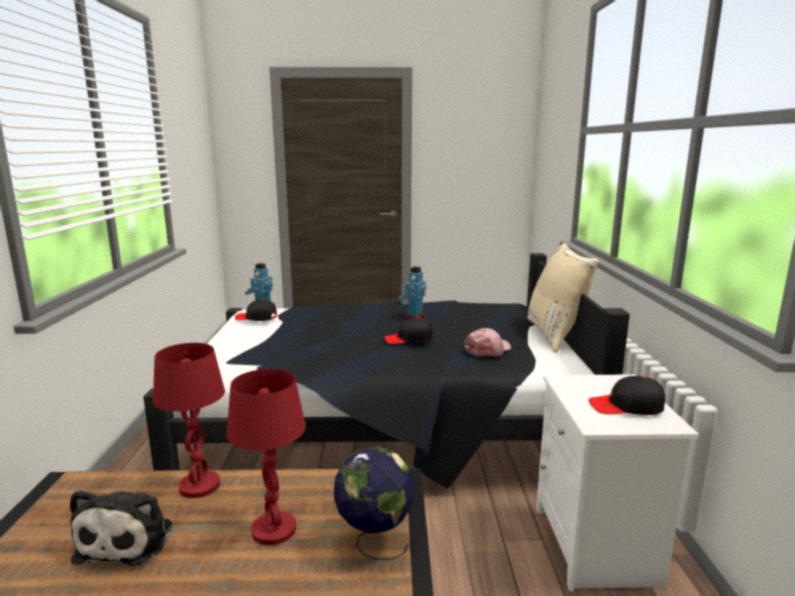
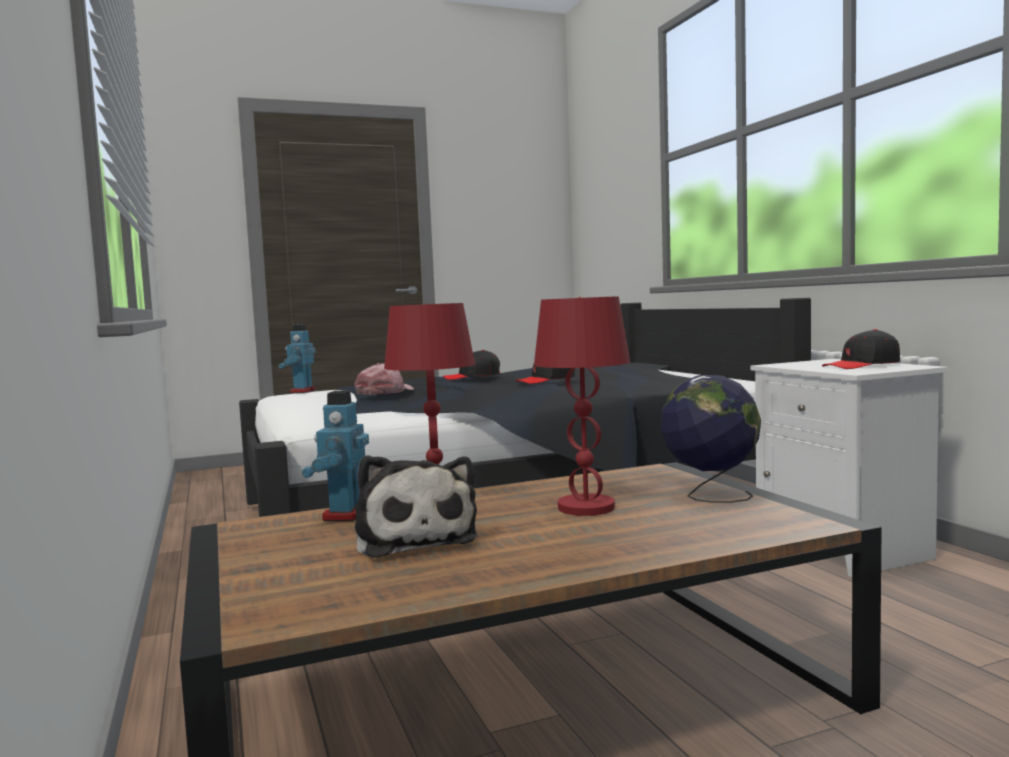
camera: 20 degrees left, 10 degrees down
black cap [235,299,277,321] -> black cap moved to [443,350,500,380]
toy robot [398,266,427,319] -> toy robot moved to [302,391,369,521]
pink cap [464,328,511,357] -> pink cap moved to [354,363,414,395]
beige pillow [527,243,599,353] -> none

